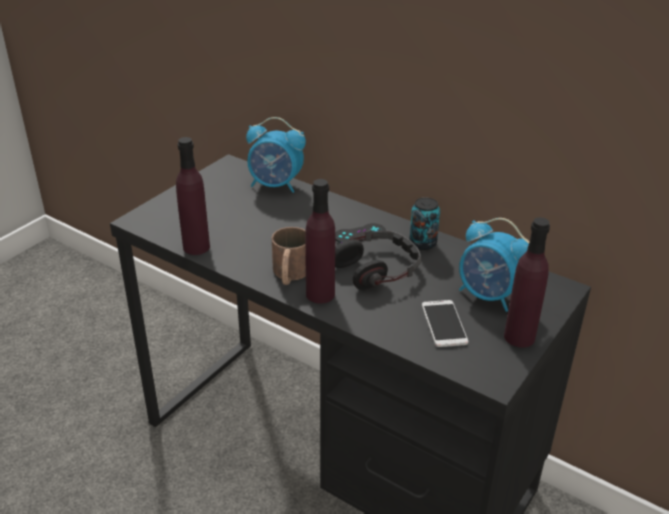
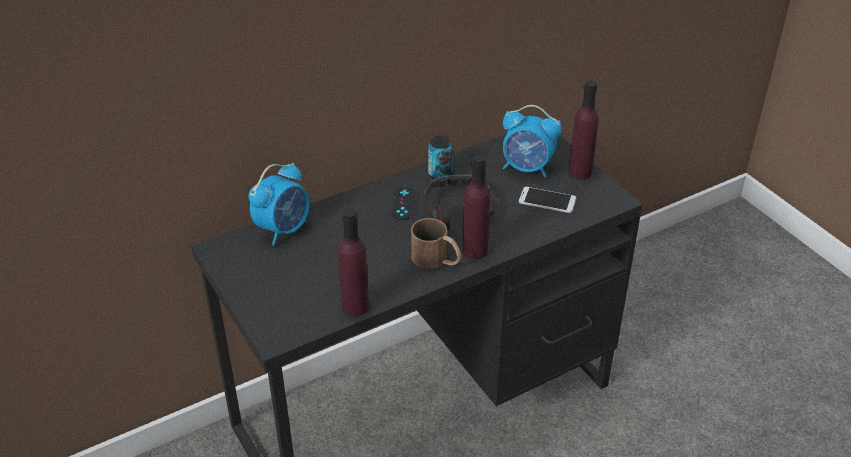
camera: 65 degrees left, 5 degrees up
alarm clock [459,218,530,312] -> alarm clock turned 45 degrees clockwise [503,105,562,177]

